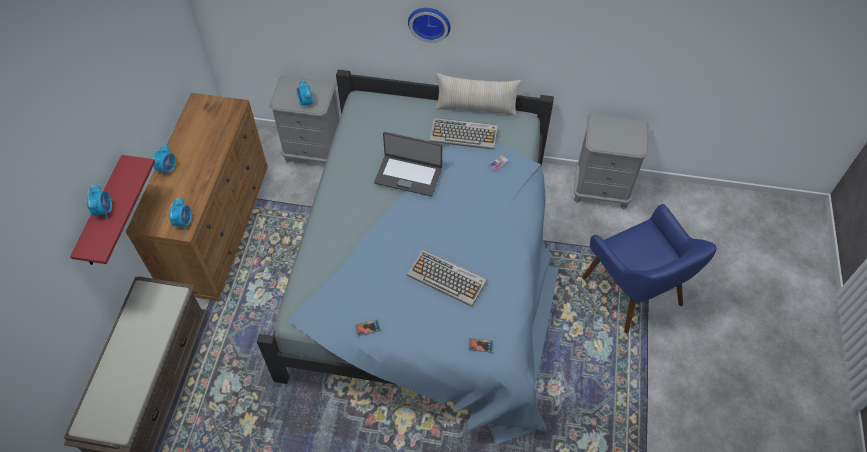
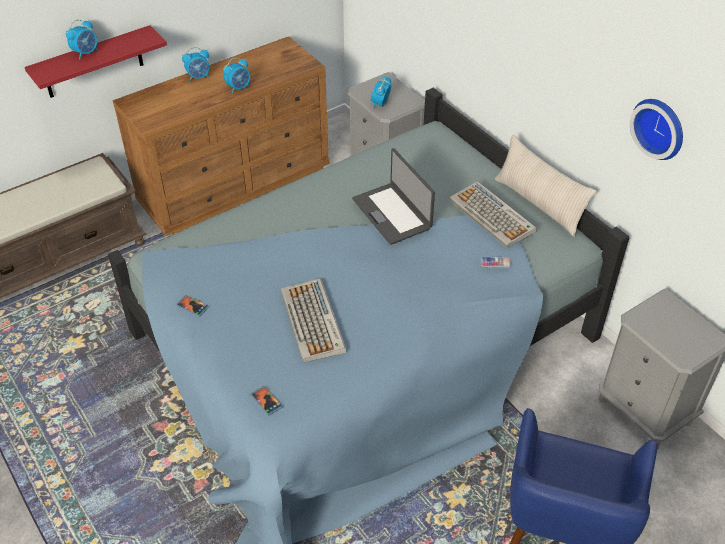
camera: 45 degrees right, 10 degrees down
alarm clock [169,197,192,231] -> alarm clock moved to [223,58,250,93]
wall clock [408,8,451,43] -> wall clock moved to [630,99,683,160]

